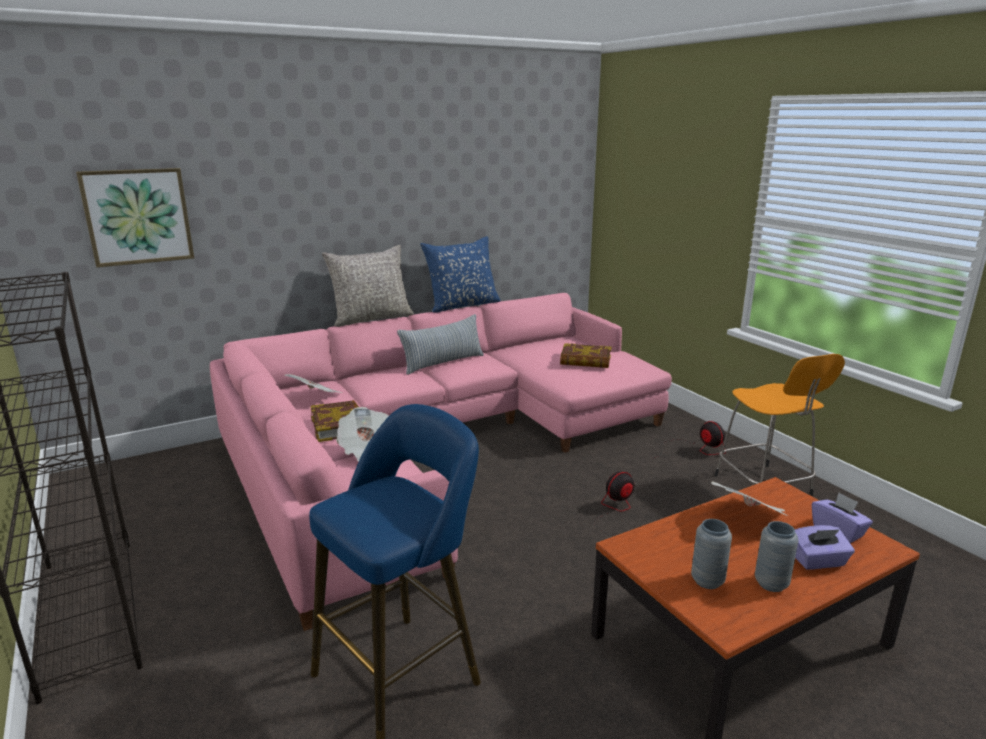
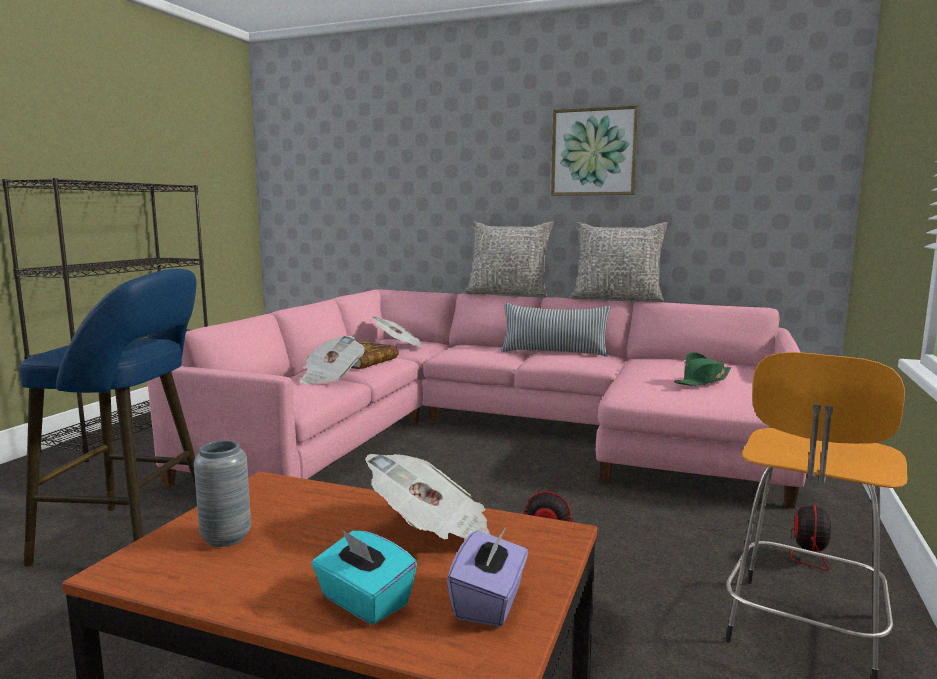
camera: 50 degrees right, 10 degrees down
picture [76,168,194,267] -> picture moved to [551,105,639,196]
blue pillow [420,236,501,313] -> grey pillow [570,222,668,302]
book [560,343,612,368] -> green hat [674,352,731,386]
grey vase [755,521,798,592] -> none
purple tissue box [795,525,855,569] -> turquoise tissue box [311,529,417,625]

